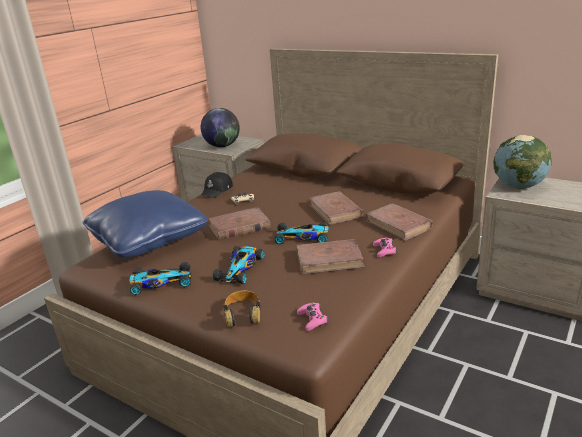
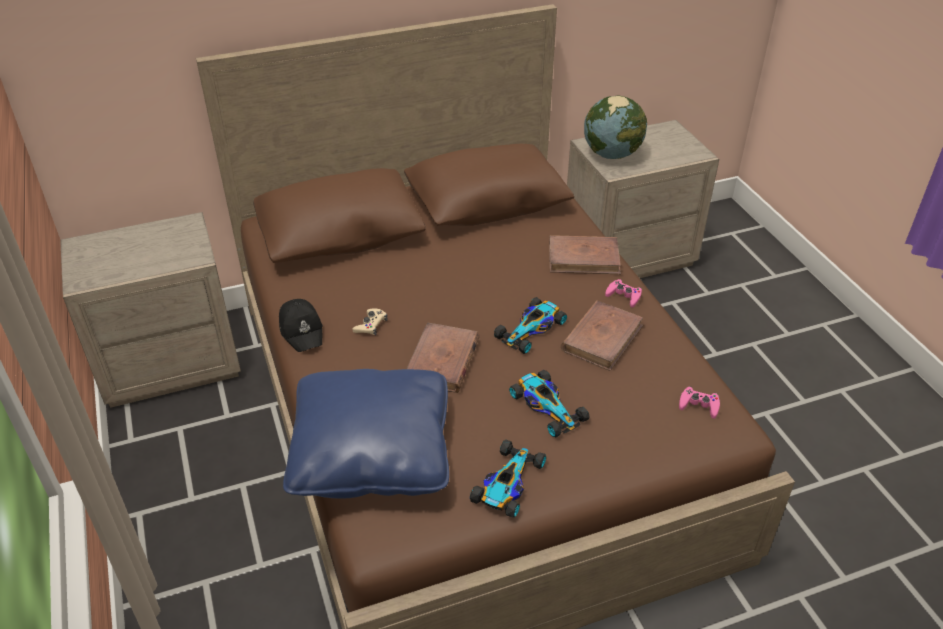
camera: 55 degrees left, 15 degrees up
globe [201,108,240,147] -> none
headphones [224,291,261,327] -> none
brown book [309,191,363,225] -> none

